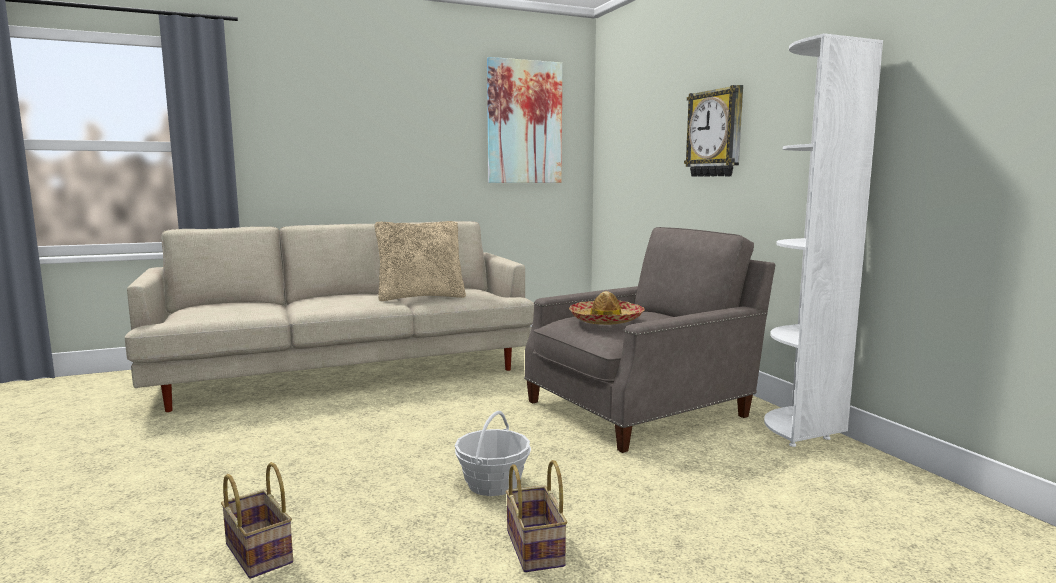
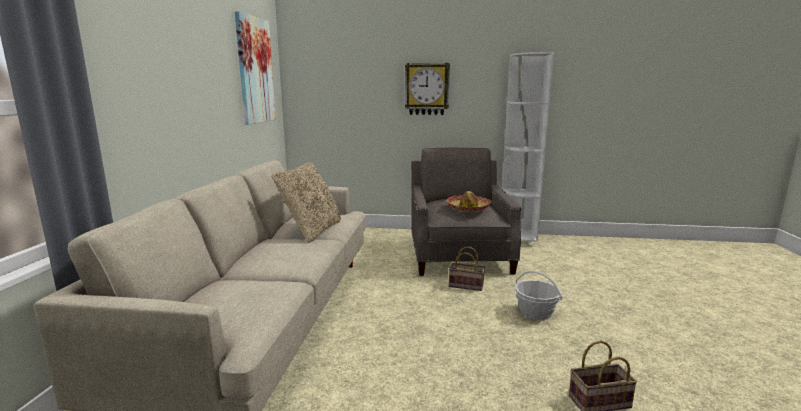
camera: 60 degrees left, 5 degrees up
basket [506,460,567,572] -> basket moved to [449,246,485,291]

